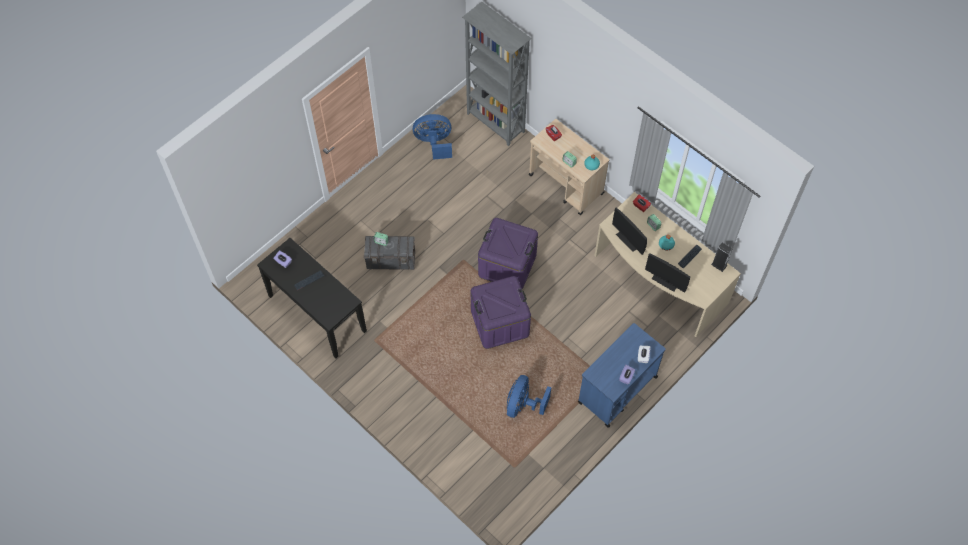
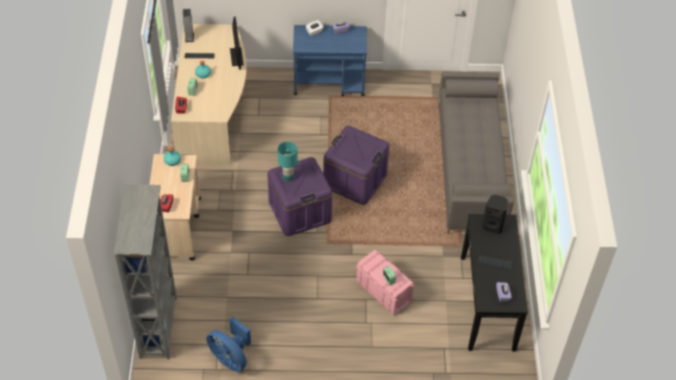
camera: 135 degrees left, 10 degrees down
grey storage box [364,236,415,270] -> pink storage box [356,250,415,315]
blue fan [507,375,551,418] -> none
monitor [612,208,647,255] -> none
none -> turquoise table lamp [278,141,298,182]
none -> grey sofa [438,72,514,234]
none -> black speaker [482,195,508,234]

